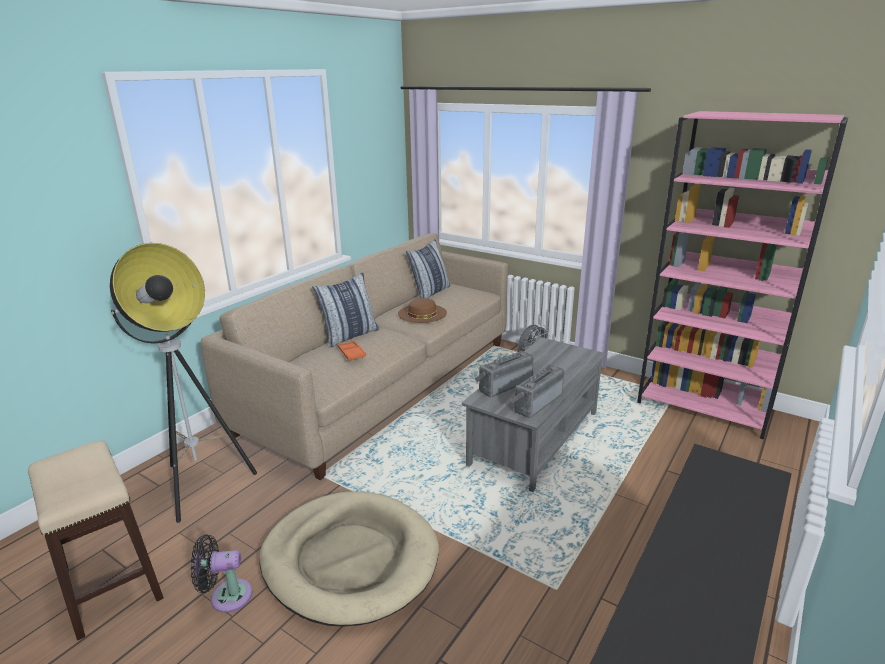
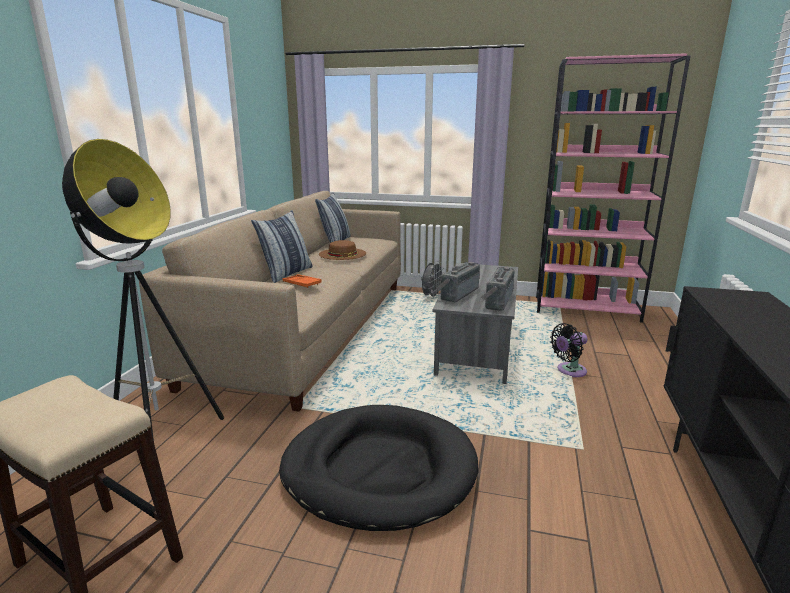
camera: 20 degrees left, 5 degrees down
black fan [191,534,252,613] -> black fan moved to [550,323,588,377]
beige dog bed [259,492,439,627] -> black dog bed [279,405,479,531]

